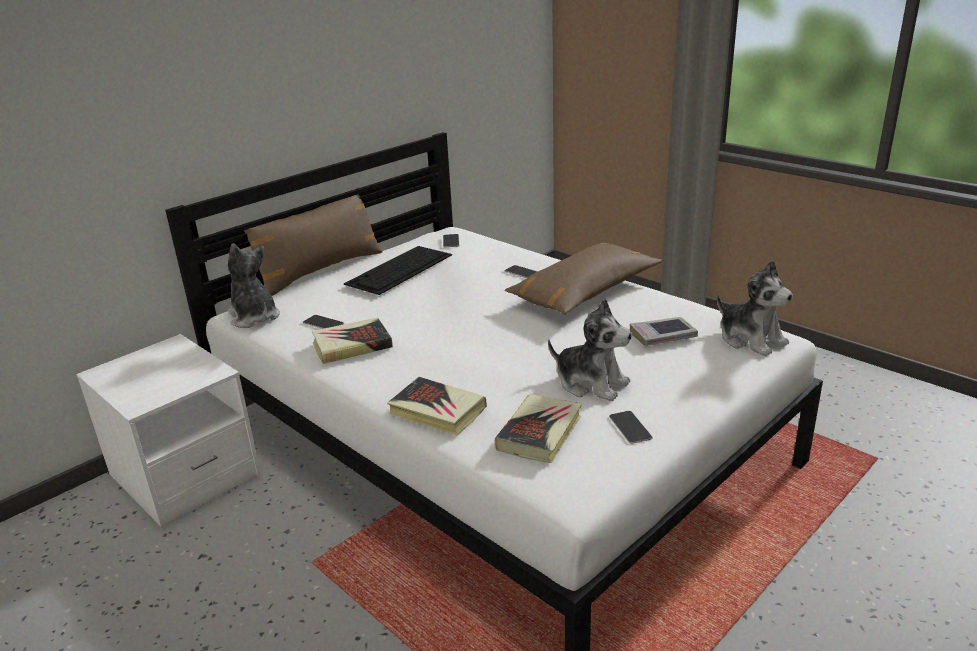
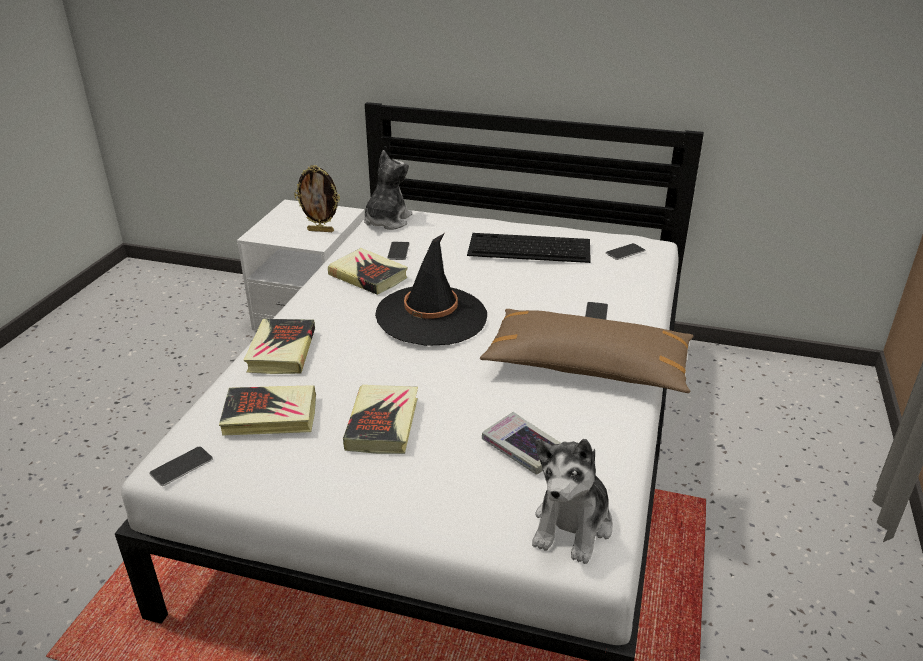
camera: 60 degrees right, 5 degrees up
brown pillow [243,186,383,296] -> none
plush toy [548,298,632,401] -> book [343,385,418,454]
phone [609,411,653,444] -> phone moved to [149,446,213,486]
none -> picture frame [294,165,340,232]
none -> black hat [375,233,487,346]

